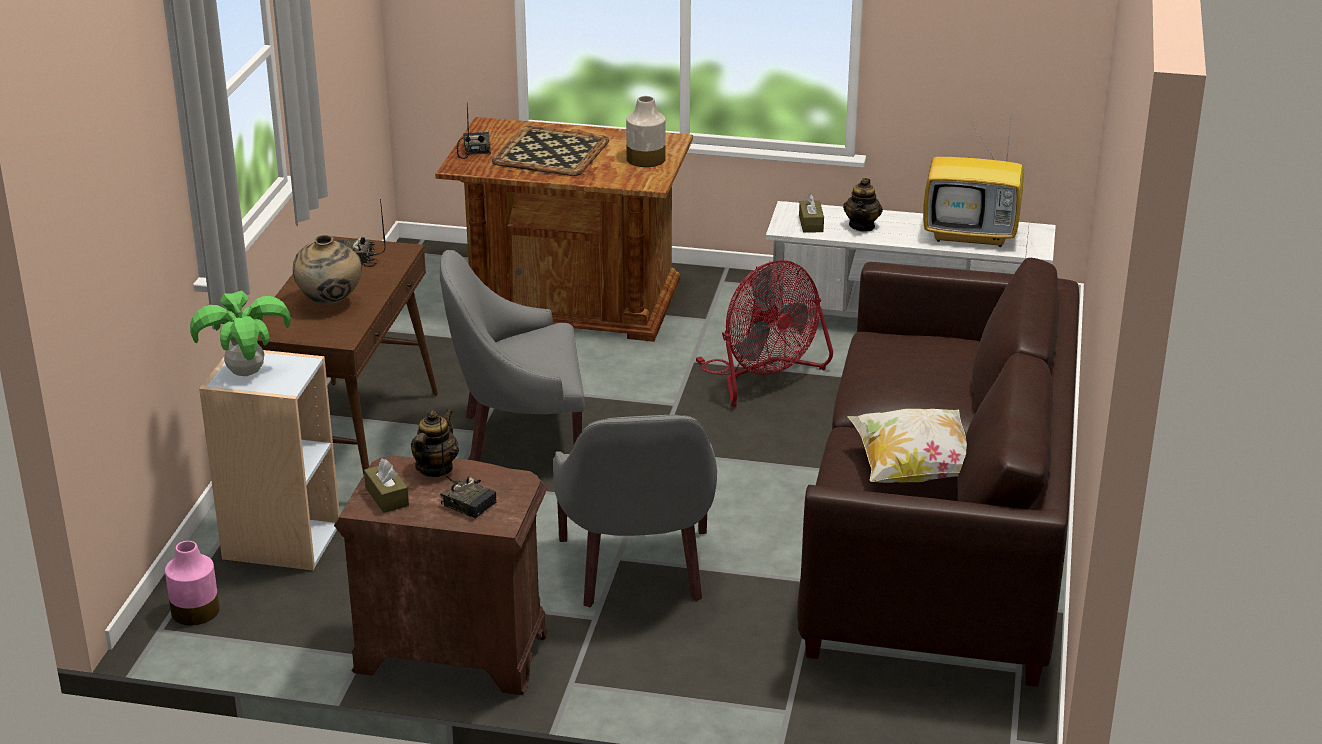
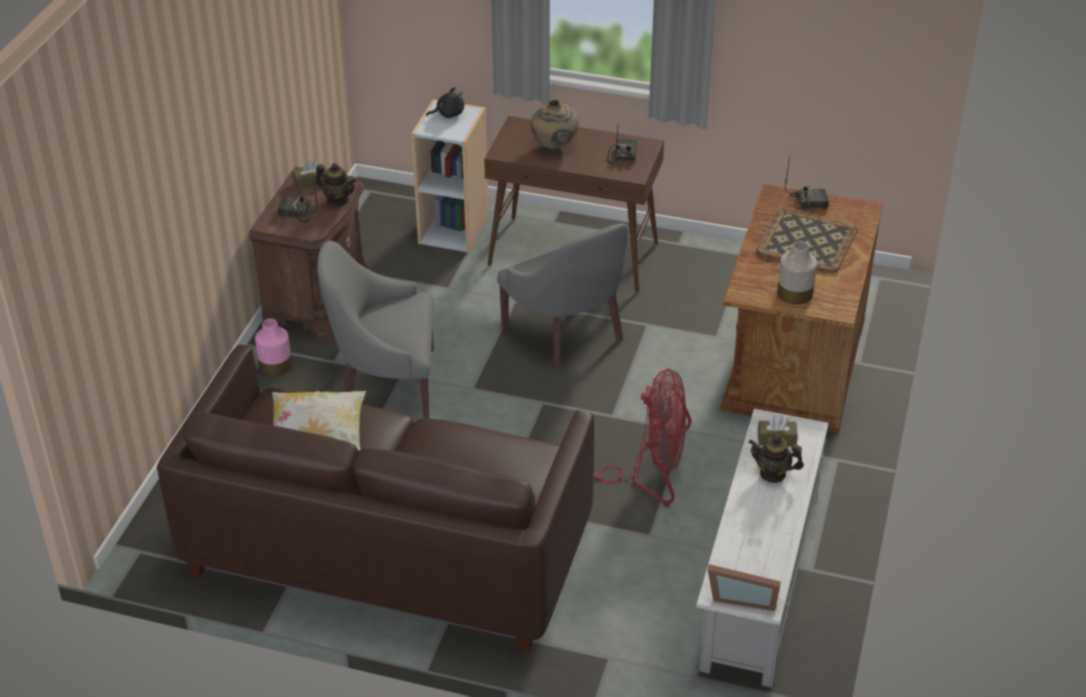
camera: 95 degrees right, 10 degrees up
pink vase [165,541,220,625] -> pink vase moved to [255,319,292,376]
potted plant [190,291,291,376] -> black plush toy [426,87,464,118]
grey armchair [440,250,585,462] -> grey armchair turned 150 degrees clockwise [497,223,629,367]
radio [440,417,496,518] -> radio turned 60 degrees clockwise [277,175,318,222]
red fan [696,260,833,407] -> red fan turned 135 degrees counterclockwise [594,368,691,507]
television [923,111,1024,247] -> none
none -> picture frame [708,564,781,611]

